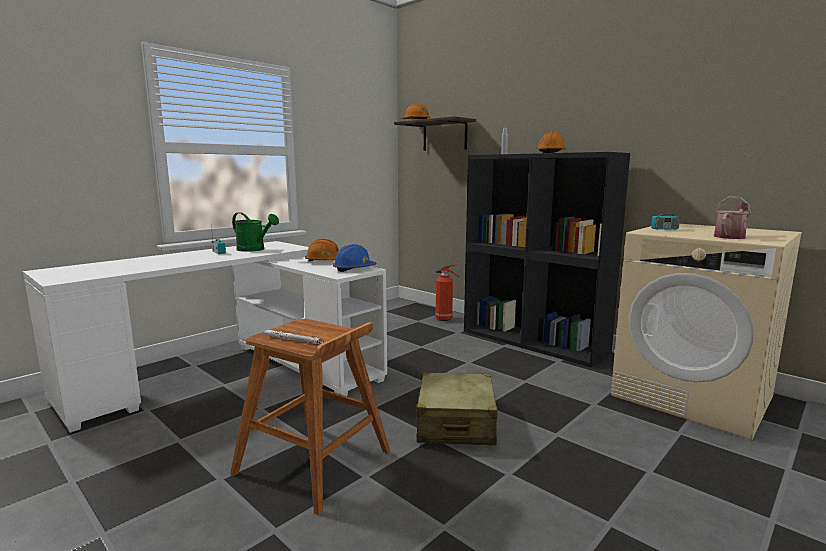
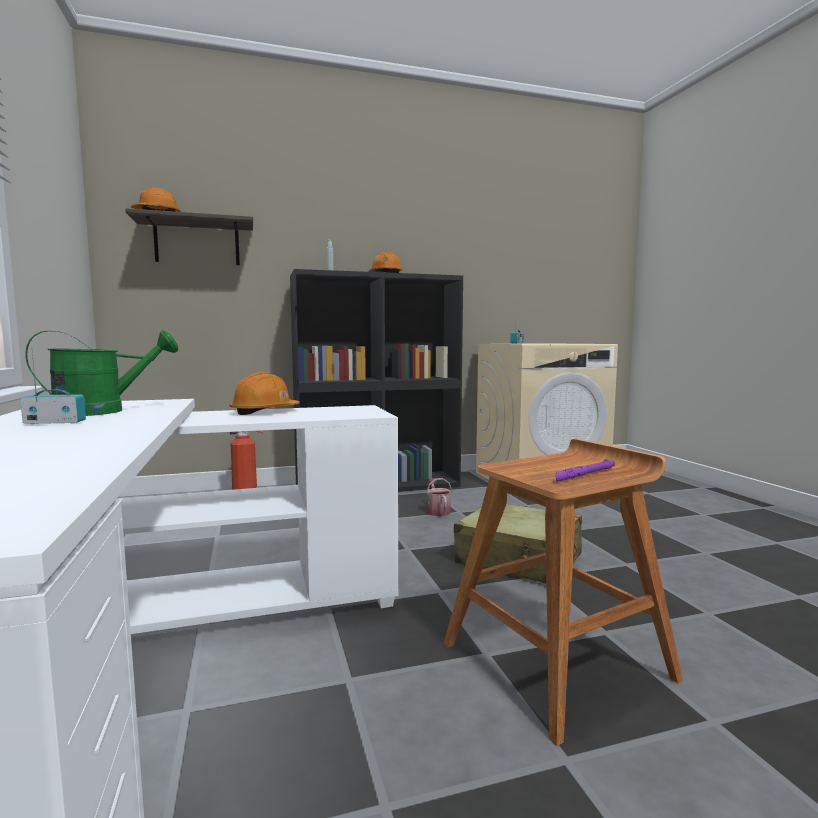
camera: 60 degrees left, 5 degrees down
white flashlight [264,330,323,344] -> purple flashlight [556,459,615,482]
blue hard hat [333,244,377,272] -> none
watering can [714,196,751,239] -> watering can moved to [426,478,452,516]

